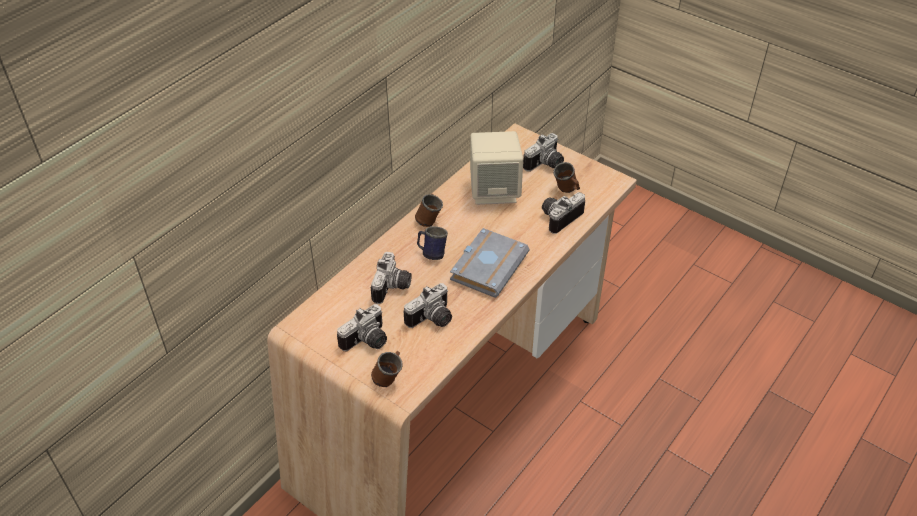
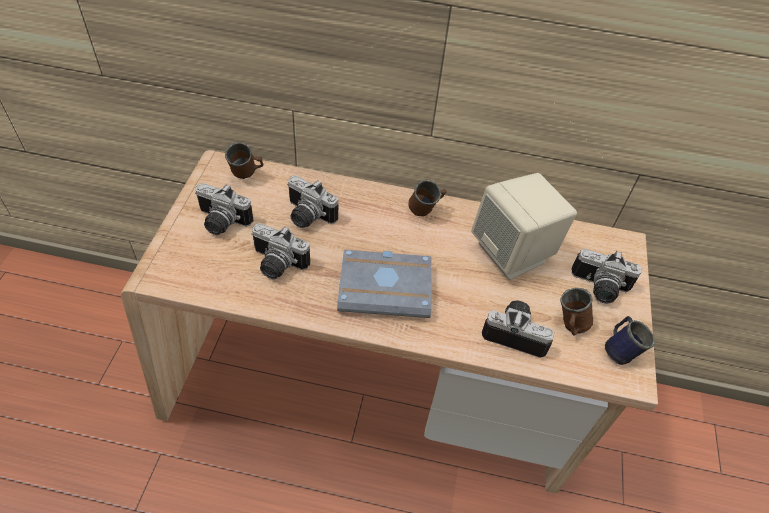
camera: 60 degrees right, 5 degrees up
camera [371,252,412,304] -> camera turned 45 degrees clockwise [287,175,338,228]
brown mug [371,351,403,387] -> brown mug moved to [225,142,264,179]
blue mug [417,226,448,260] -> blue mug moved to [605,316,655,365]

